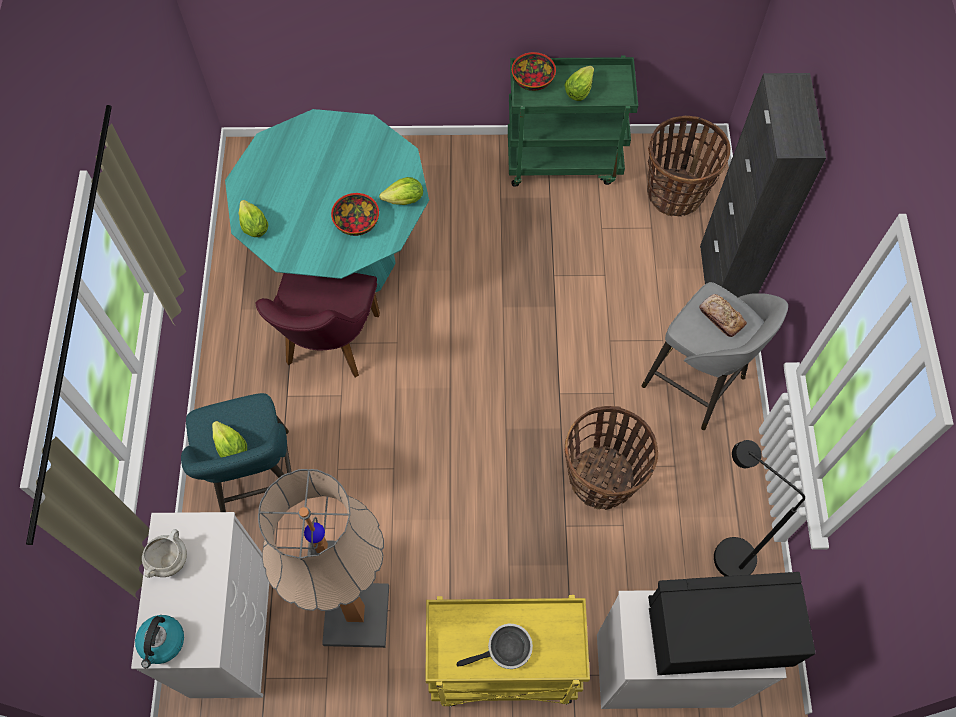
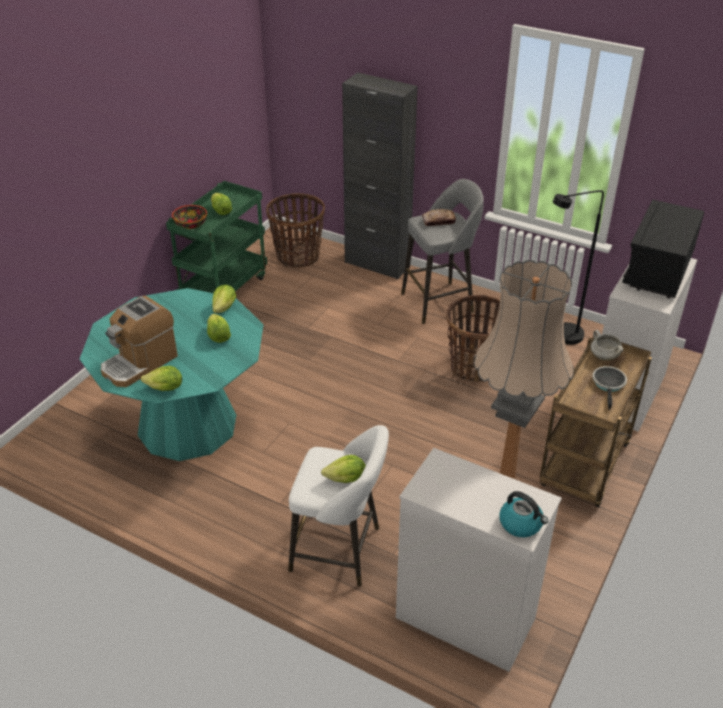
camera: 60 degrees left, 25 degrees down
white cooking pot [142,529,187,578] -> white cooking pot moved to [590,330,623,361]
turquoise stool [181,393,291,512] -> white stool [288,425,389,587]
purple chair [256,273,380,377] -> none
bowl [331,193,379,236] -> lettuce [207,314,231,343]
yellow cart [425,595,590,707] -> brown cart [540,336,652,507]
none -> coffee machine [101,296,178,387]

